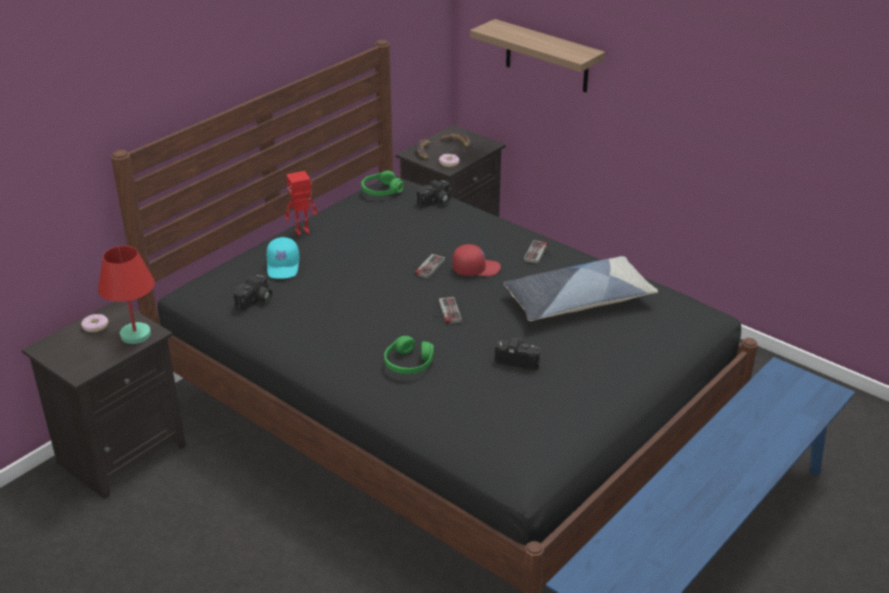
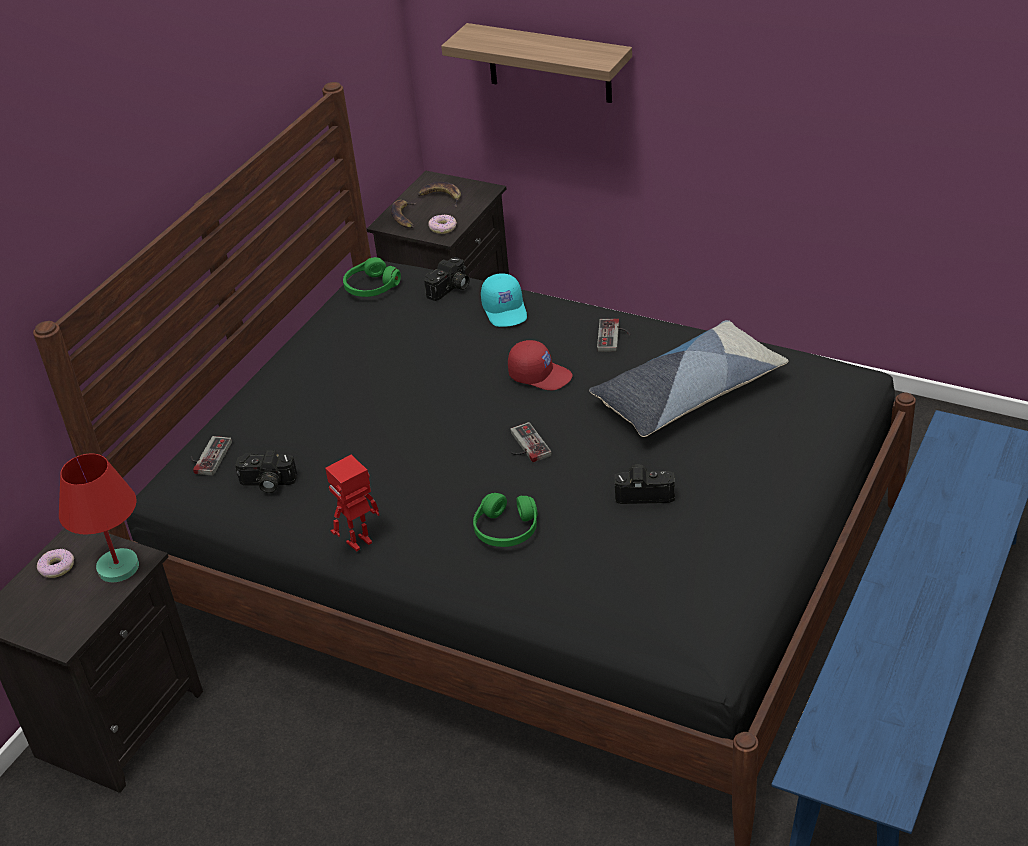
camera: 10 degrees left, 5 degrees up
camera [233,274,272,311] -> camera turned 75 degrees clockwise [235,450,297,493]
turquoise cap [266,237,300,279] -> turquoise cap moved to [481,273,527,327]
toy robot [284,171,317,236] -> toy robot moved to [325,455,379,551]
game controller [414,254,445,279] -> game controller moved to [190,436,232,476]
red cap [452,244,501,276] -> red cap turned 45 degrees clockwise [508,340,573,390]

